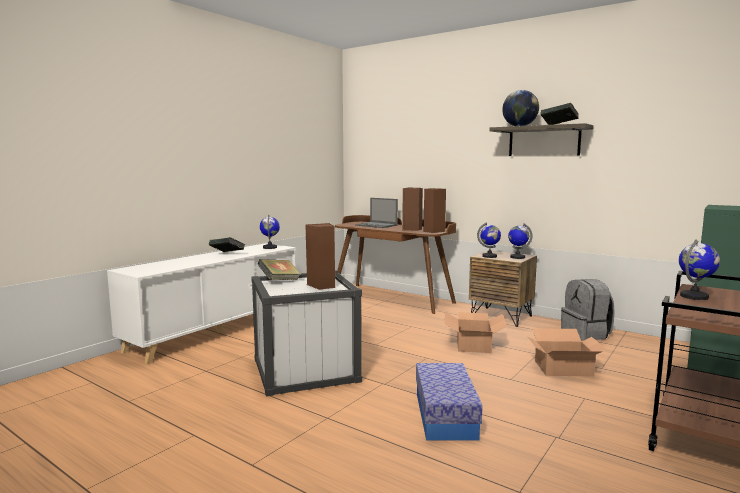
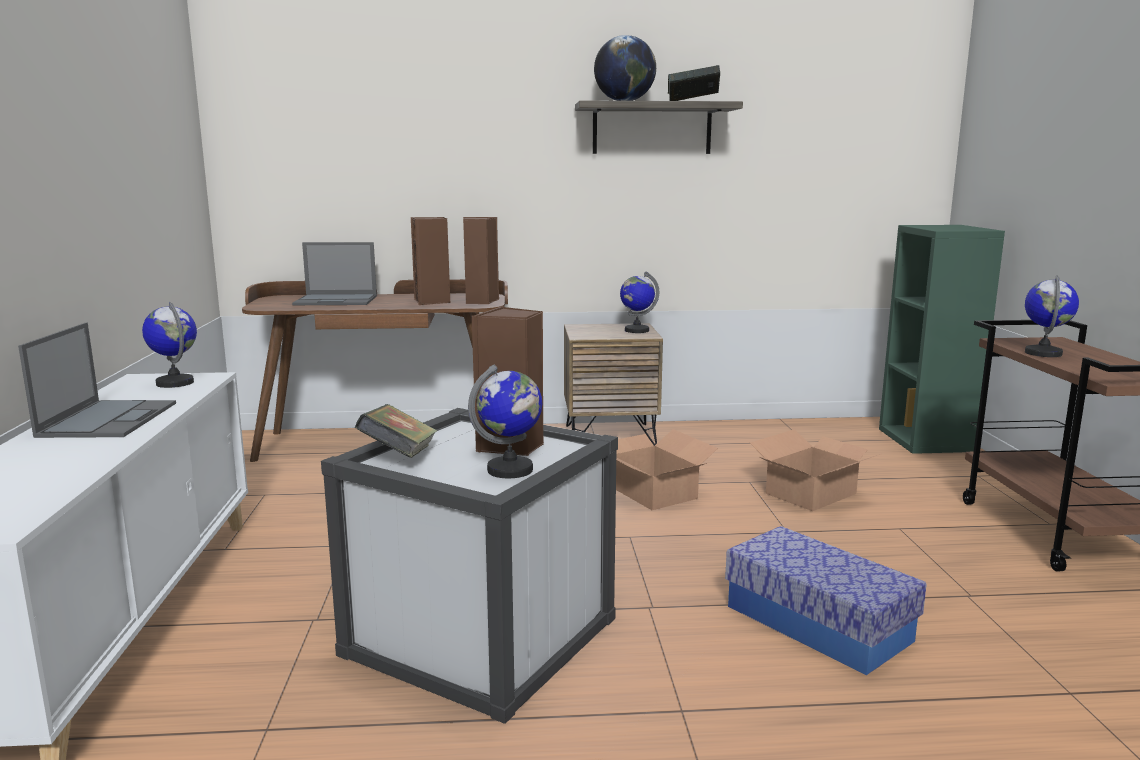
camera: 40 degrees left, 5 degrees up
book [209,237,245,252] -> laptop [18,323,176,438]
globe [477,222,501,258] -> globe moved to [468,364,542,478]
grey backpack [561,279,615,341] -> none

